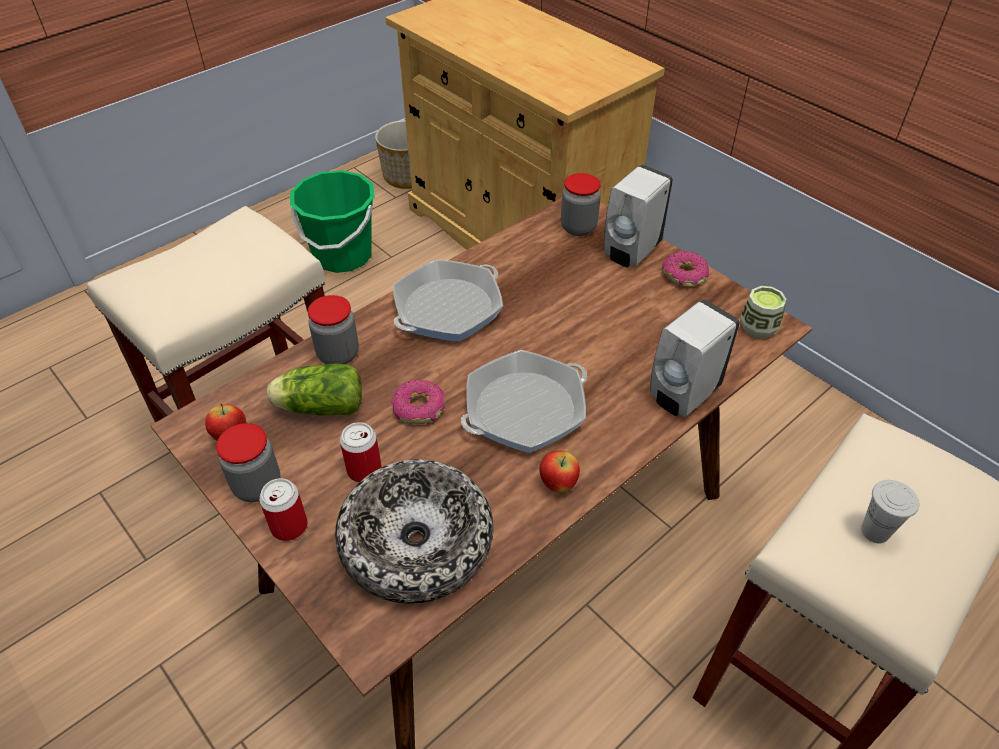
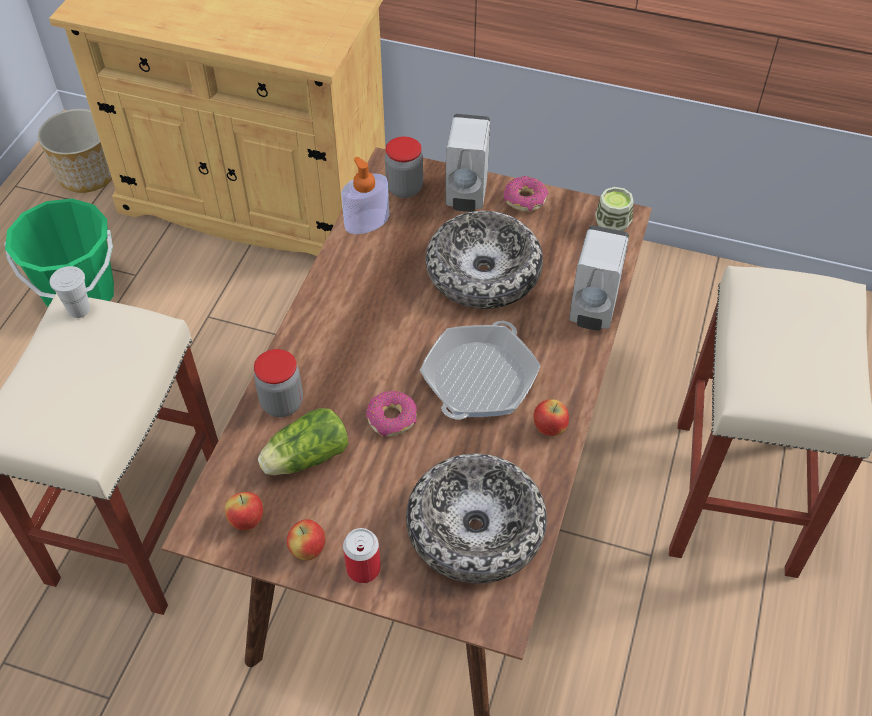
camera: 30 degrees left, 5 degrees up
jar [216,423,281,502] -> apple [287,519,326,560]
can [340,422,382,482] -> none
frying pan [393,259,503,342] -> none
white cup [861,480,919,543] -> white cup moved to [50,266,90,318]
none -> soap dispenser [341,157,389,234]
none -> bowl [425,211,543,309]

